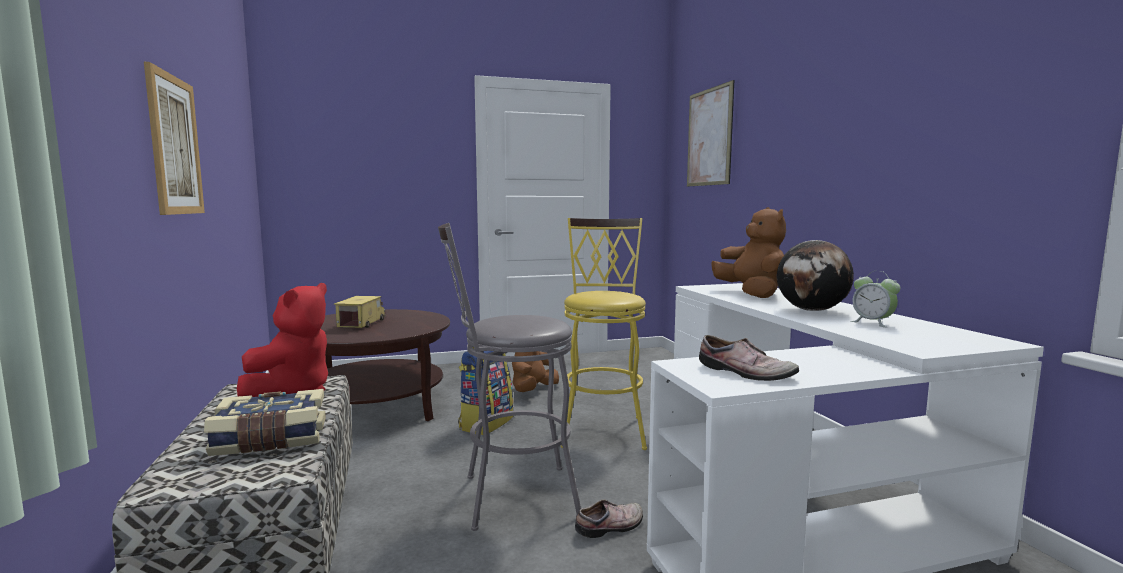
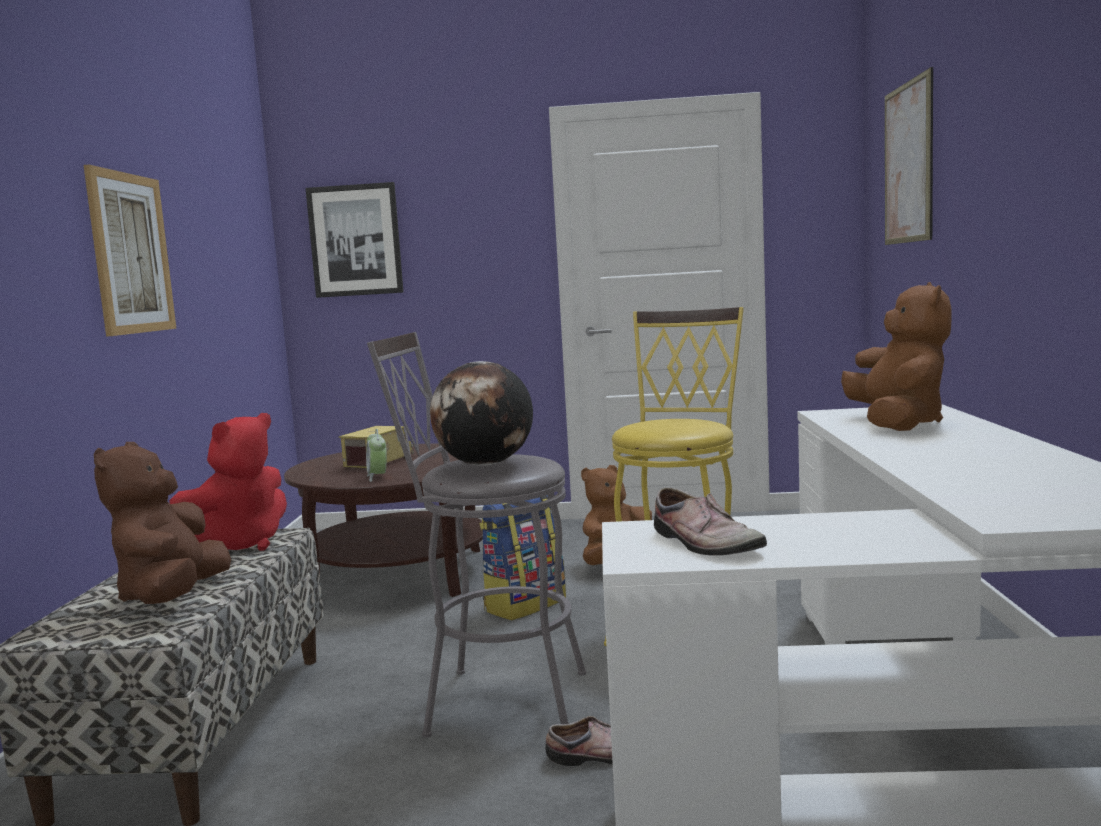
camera: 20 degrees right, 0 degrees up
book [204,389,326,456] -> brown plush toy [94,442,231,604]
globe [777,240,854,311] -> globe moved to [430,361,533,466]
alarm clock [850,271,901,328] -> alarm clock moved to [366,429,387,482]
none -> picture [306,182,403,298]

